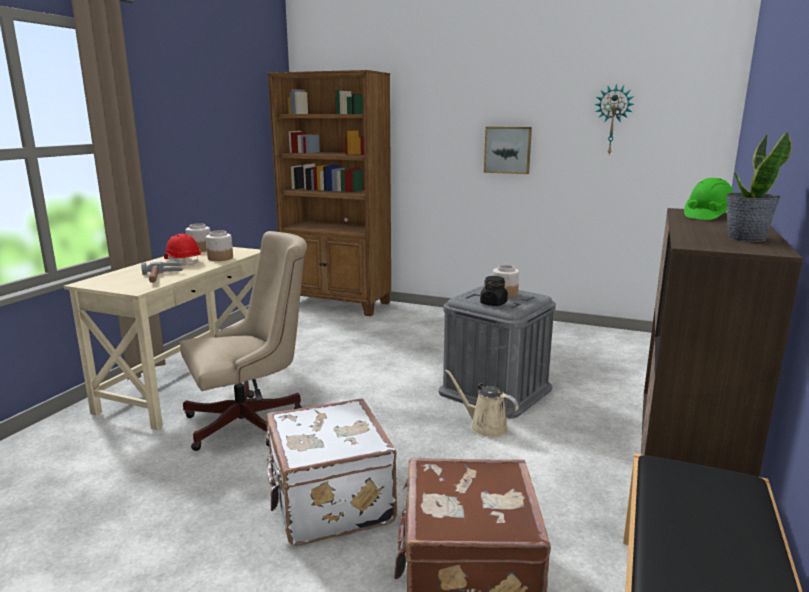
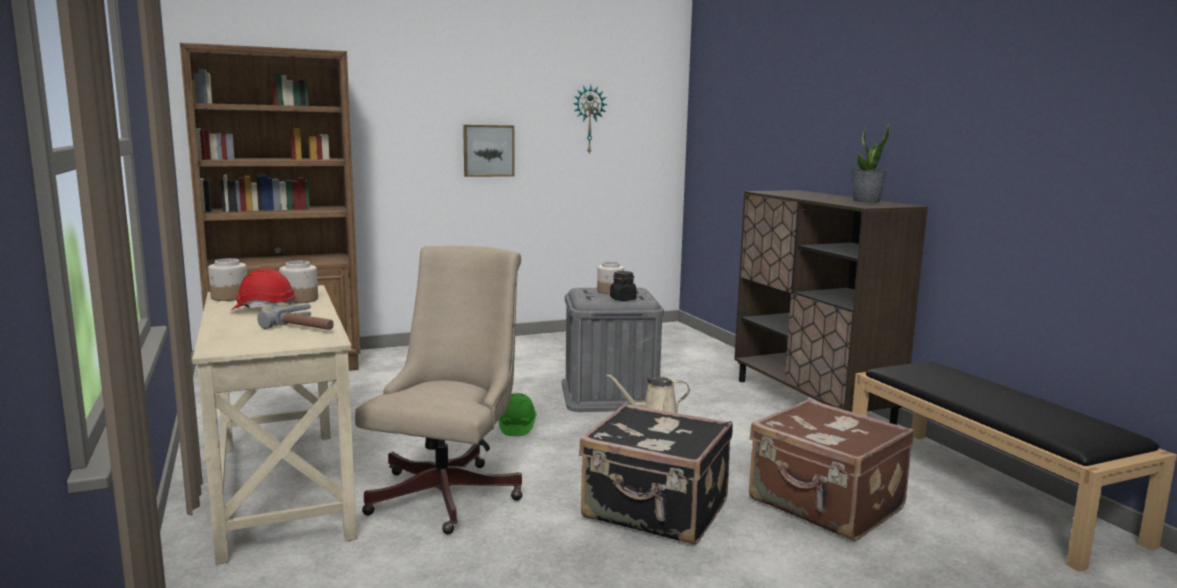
camera: 45 degrees left, 5 degrees down
white suitcase [264,399,397,546] -> black suitcase [579,403,733,545]
green hard hat [684,178,733,220] -> green hard hat moved to [498,393,537,436]

